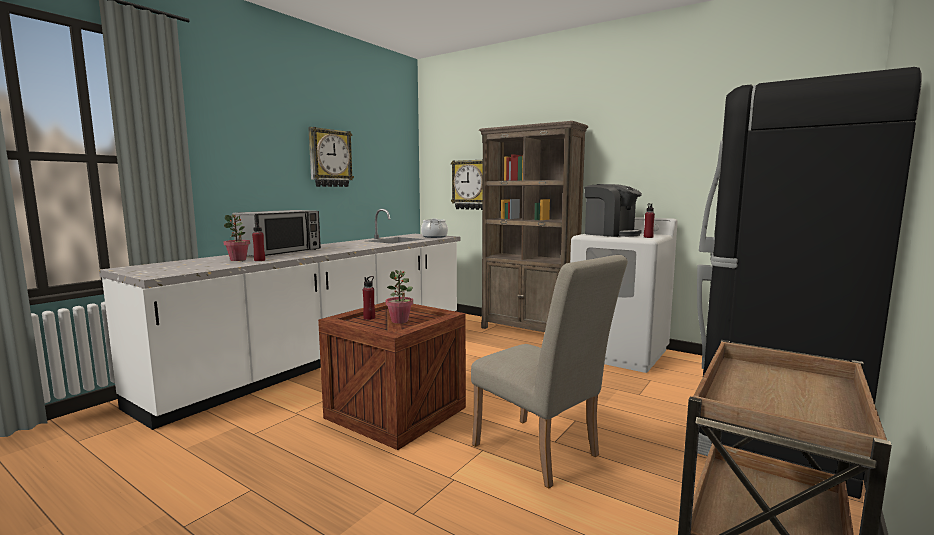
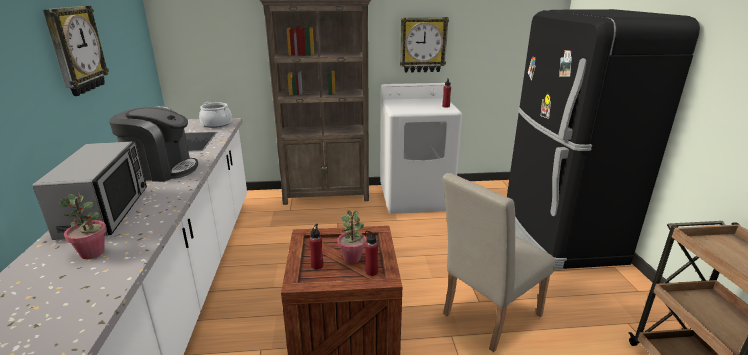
camera: 40 degrees left, 15 degrees up
red bottle [252,222,265,261] -> red bottle moved to [365,231,378,276]
wall clock [451,160,483,210] -> wall clock moved to [400,17,449,73]
beige chair [471,255,628,489] -> beige chair turned 135 degrees clockwise [442,173,555,352]
coffee machine [584,184,642,237] -> coffee machine moved to [109,107,198,182]

